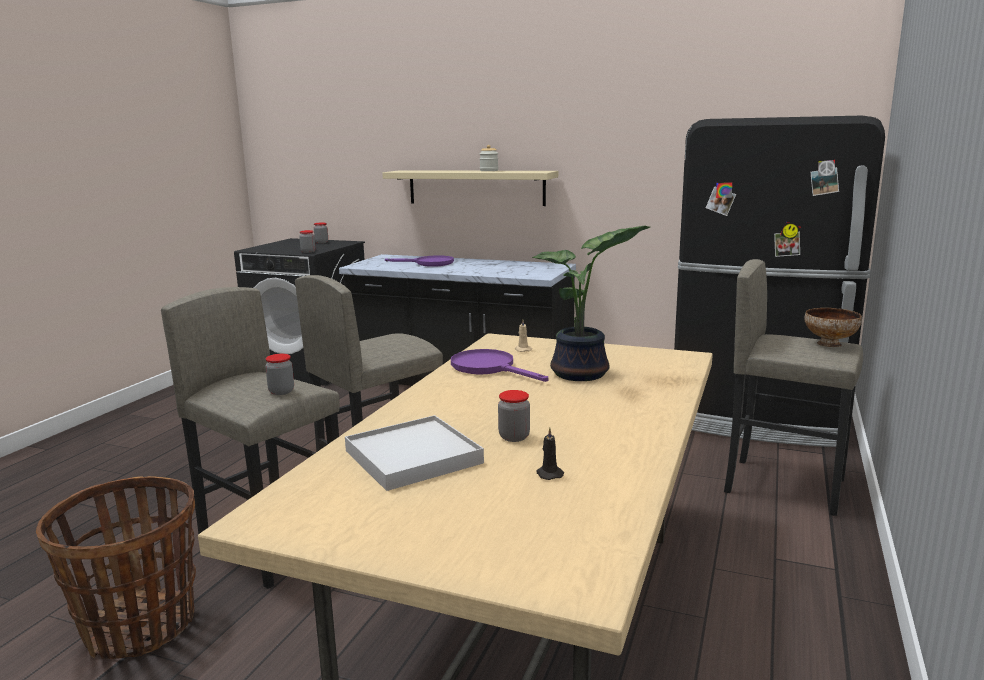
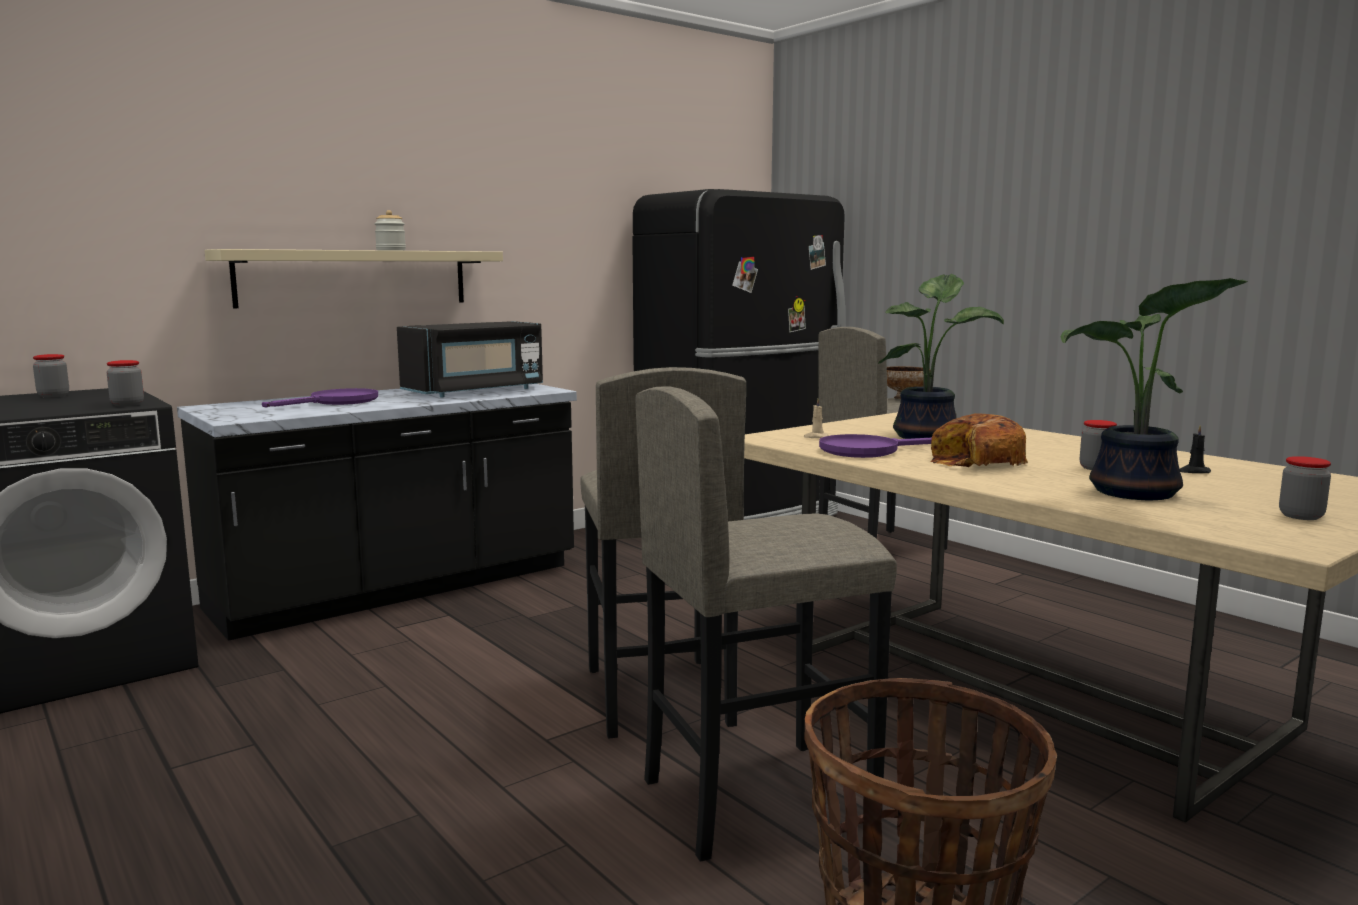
camera: 60 degrees left, 5 degrees down
jar [265,354,294,395] -> jar moved to [1279,456,1331,520]
white tray [345,415,484,491] -> potted plant [1061,278,1248,500]
none -> black microwave [397,321,543,397]
none -> bread [931,413,1028,467]

